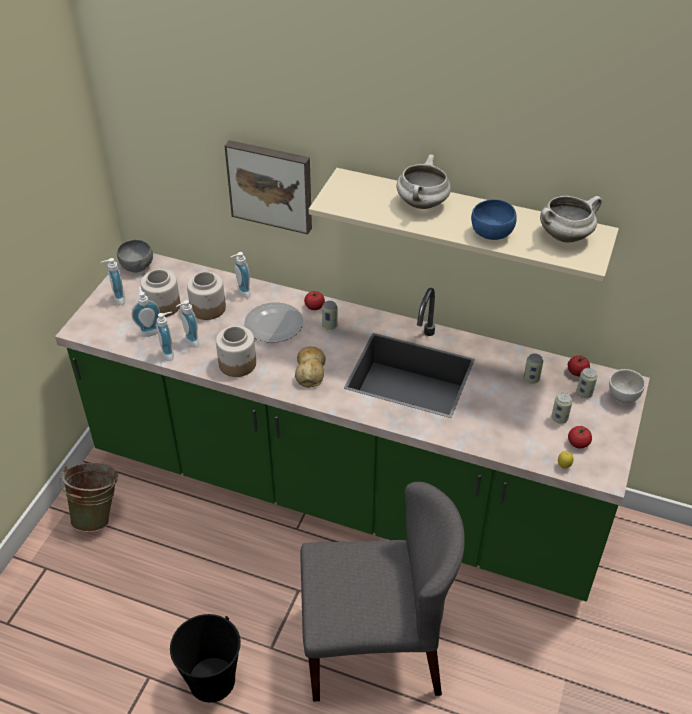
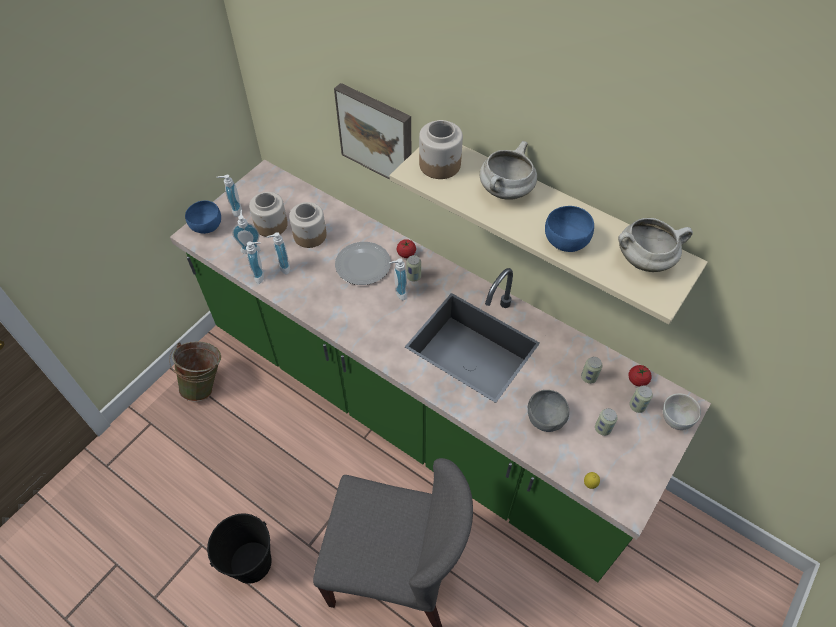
camera: 15 degrees right, 10 degrees up
grey bowl [117,240,153,273] -> grey bowl moved to [528,390,569,432]
jar [216,326,256,377] -> jar moved to [419,120,463,179]
soap dispenser [231,252,251,298] -> soap dispenser moved to [389,258,407,300]
bread [295,346,326,388] -> none
tomato [568,426,592,449] -> none
none -> blue bowl [185,200,221,234]

